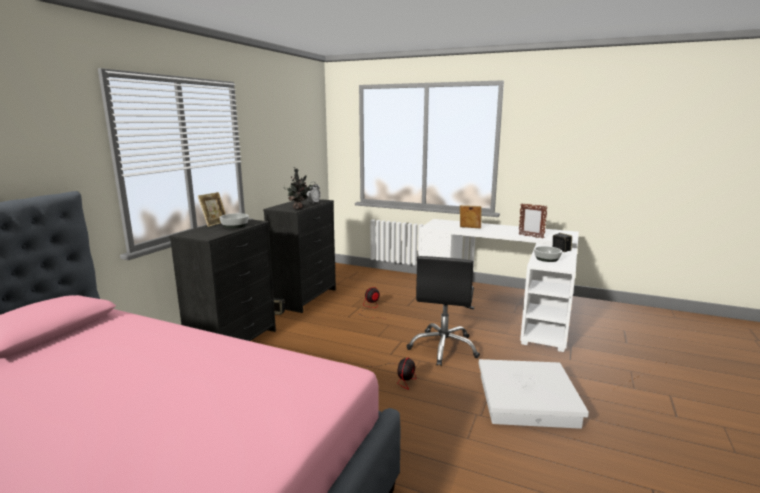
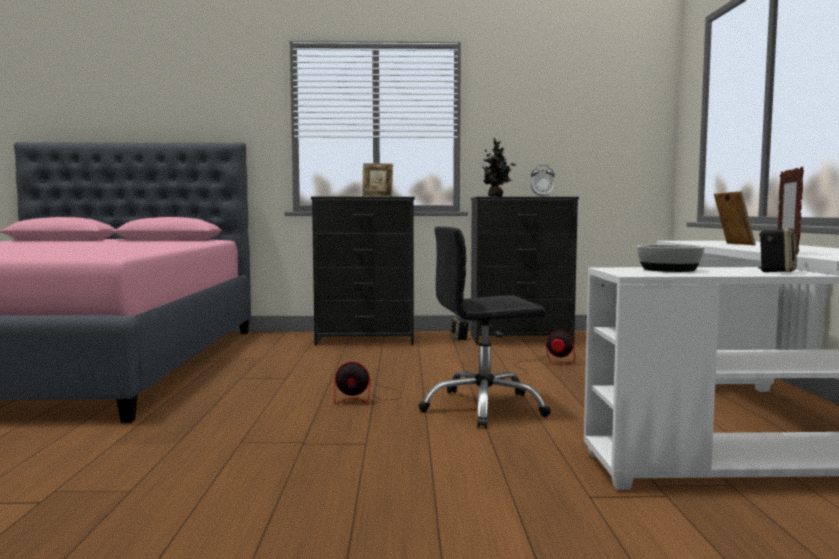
camera: 65 degrees right, 10 degrees down
bowl [219,213,249,229] -> none
white storage box [479,359,589,429] -> none

